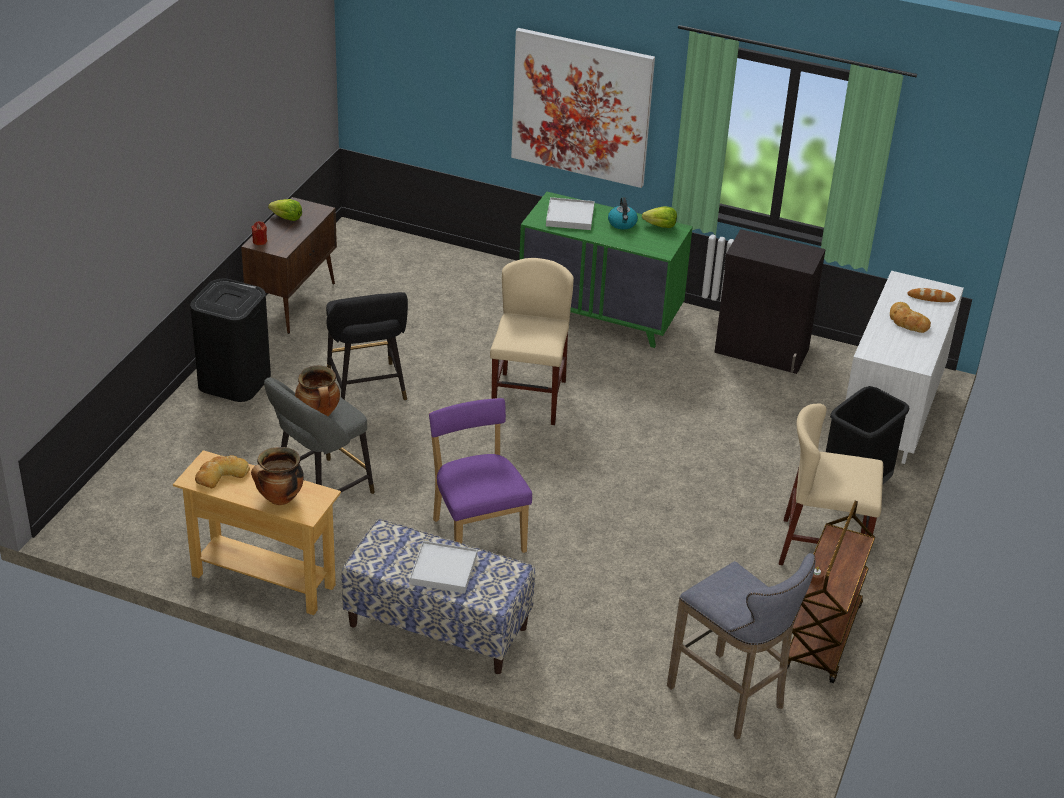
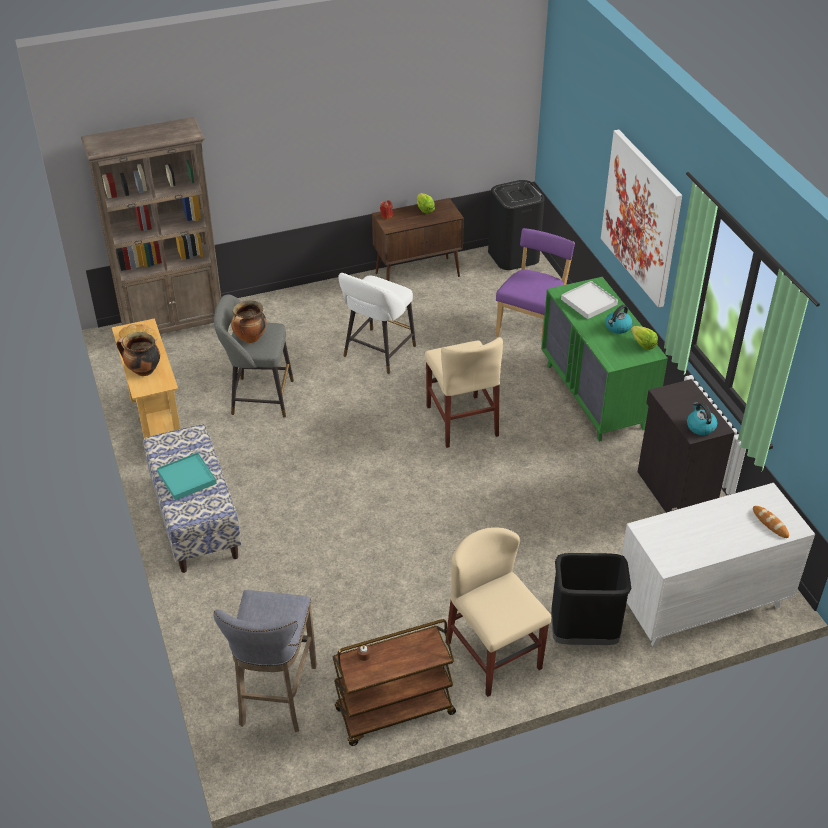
camera: 50 degrees right, 5 degrees up
black trash can [190,279,271,402] -> black trash can moved to [488,180,545,270]
black stool [326,292,408,401] -> white stool [338,273,416,374]
white tray [410,541,477,593] -> turquoise tray [157,452,217,500]
purple chair [429,398,532,553] -> purple chair moved to [496,228,575,351]
beige chair [490,258,574,425] -> beige chair turned 105 degrees clockwise [425,337,503,448]
bread [890,302,931,333] -> none
none -> brown bookcase [81,117,221,334]
none -> kettle [687,402,717,435]

